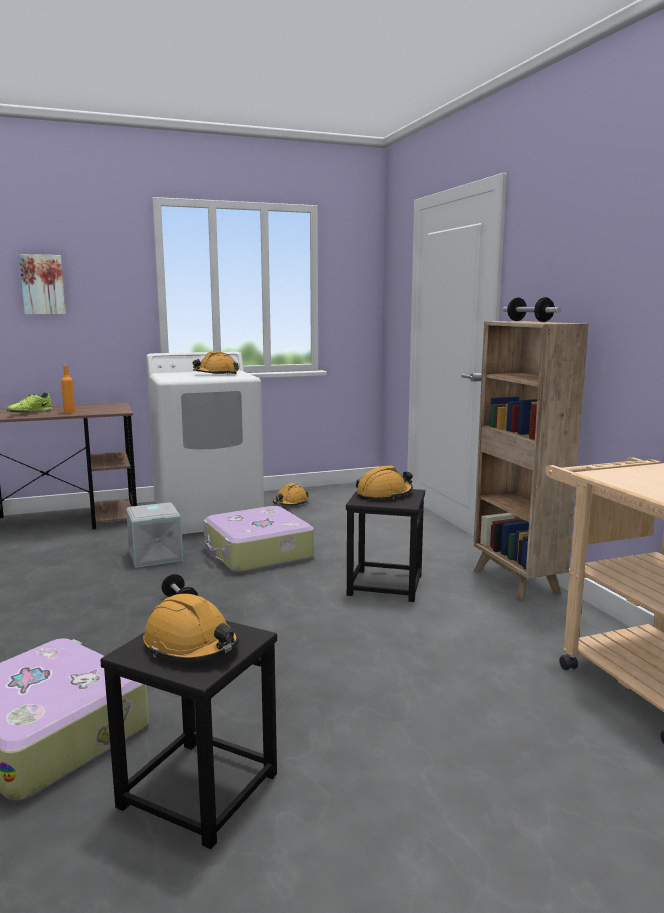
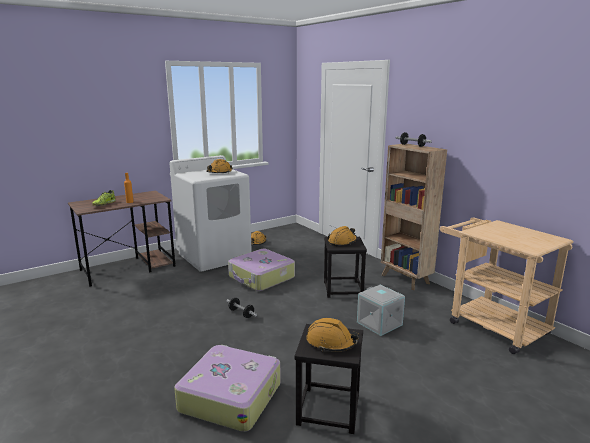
camera: 15 degrees left, 5 degrees up
picture [19,254,66,314] -> none
grey storage box [126,502,183,568] -> grey storage box moved to [357,285,405,336]

